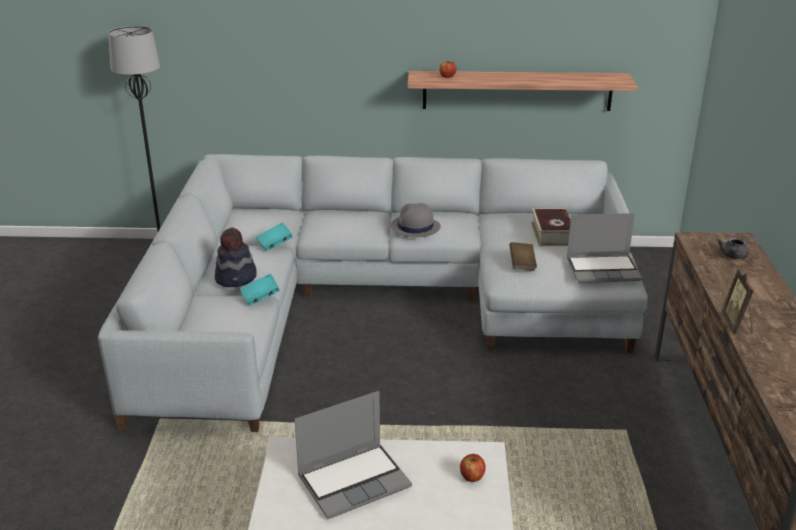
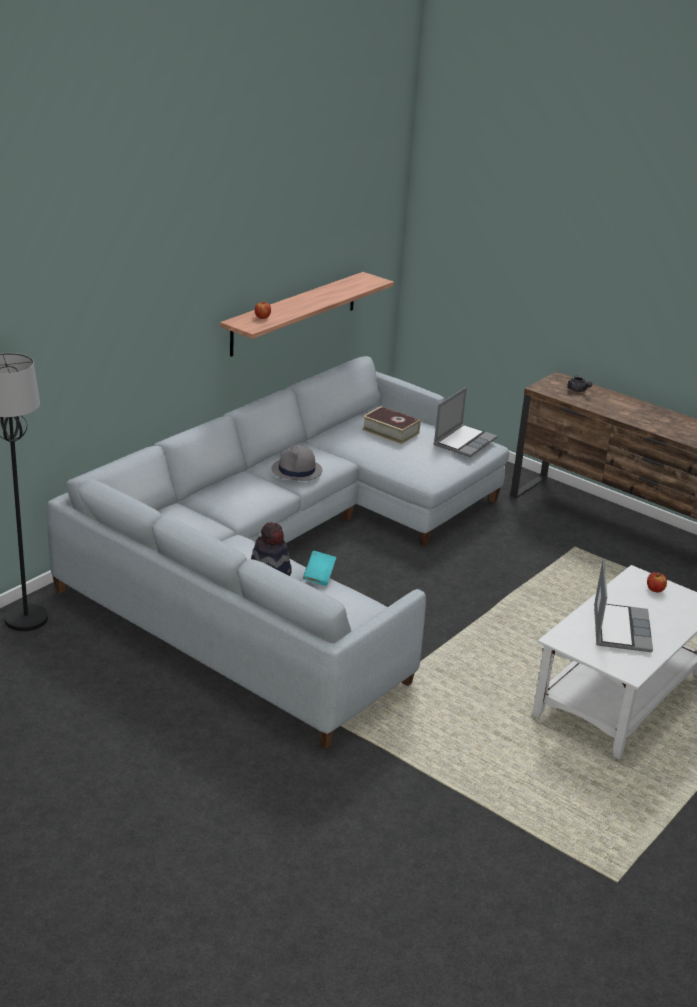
camera: 55 degrees left, 0 degrees up
turquoise book [256,222,293,251] -> none
brown book [509,242,537,271] -> none
picture frame [721,269,754,334] -> none

